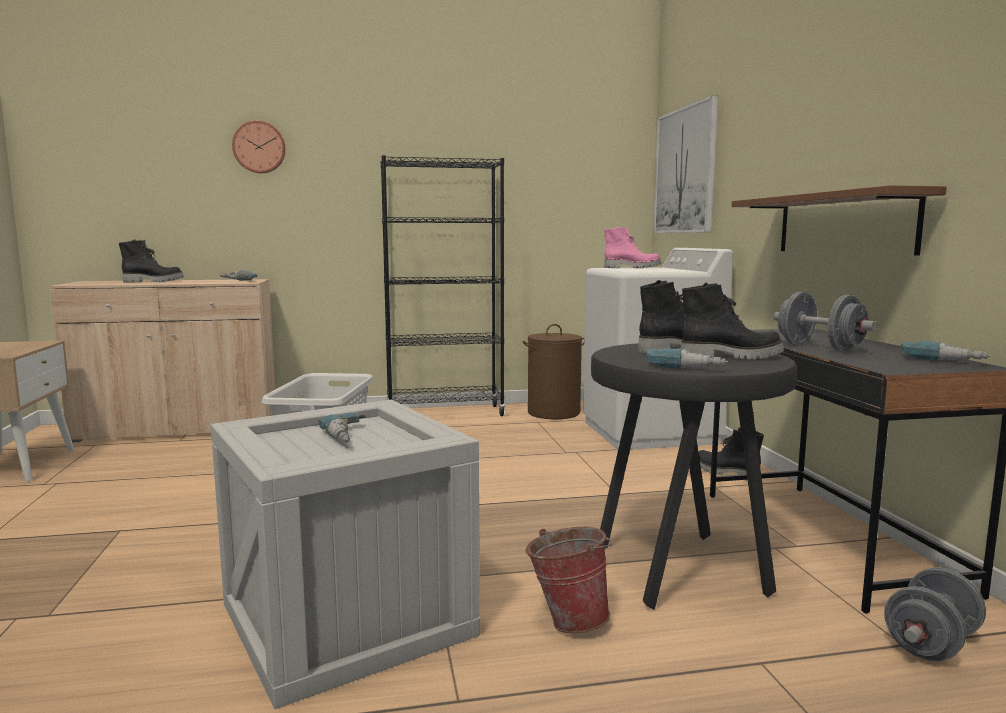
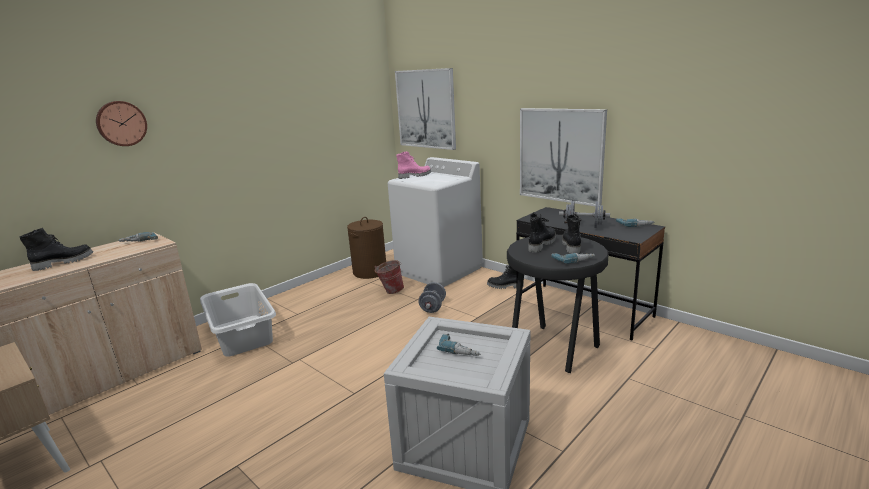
camera: 35 degrees left, 10 degrees up
black bookcase [381,155,505,416] -> none
bucket [526,527,613,633] -> bucket moved to [375,260,404,294]
black boot [681,282,784,359] -> black boot turned 45 degrees counterclockwise [562,214,581,254]
brown shelf [731,185,947,256] -> picture [520,108,607,207]
grey dumbbell [884,567,986,661] -> grey dumbbell moved to [418,282,446,313]

